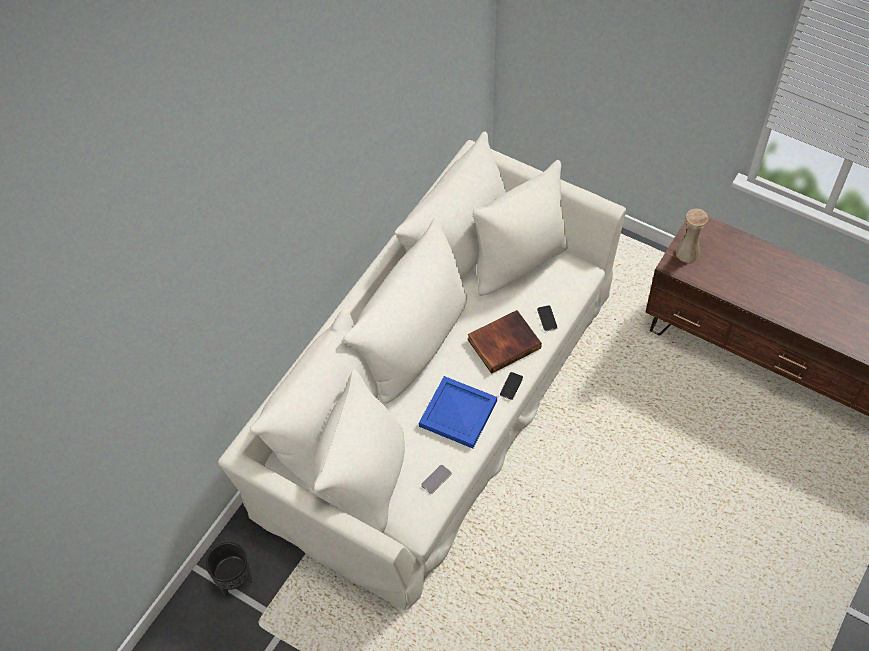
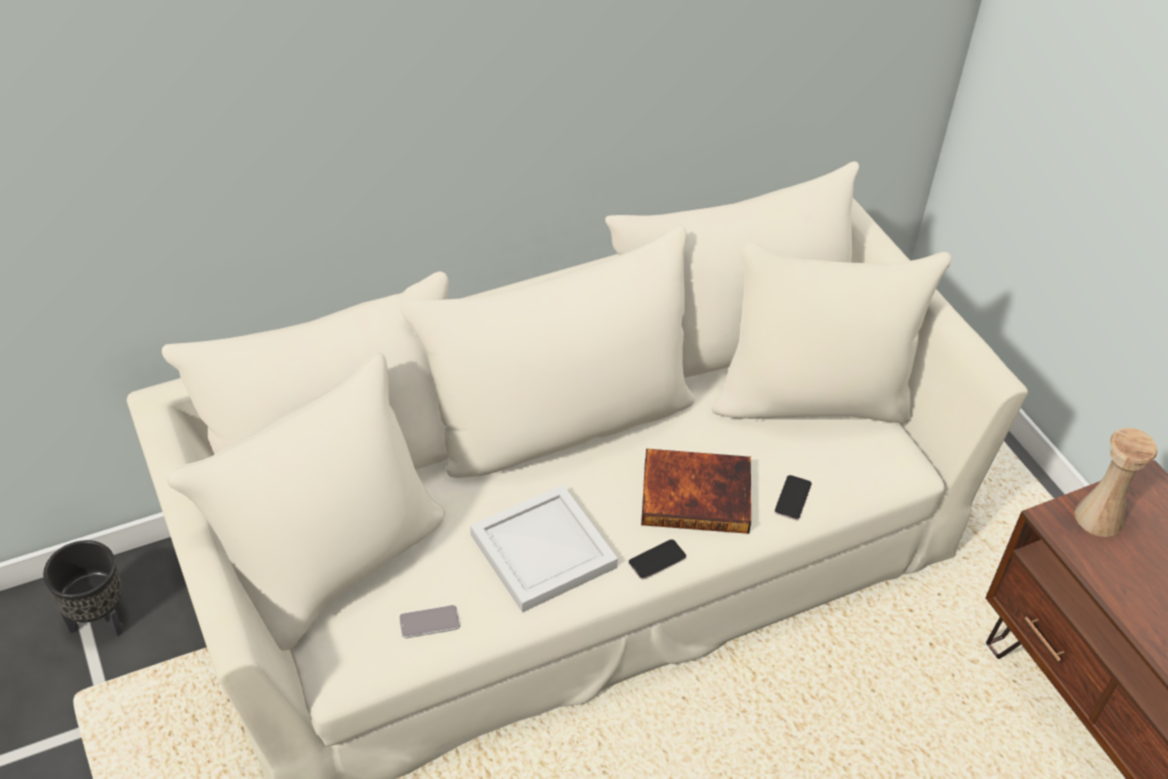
camera: 30 degrees right, 10 degrees down
blue tray [419,376,497,449] -> white tray [470,485,618,613]

